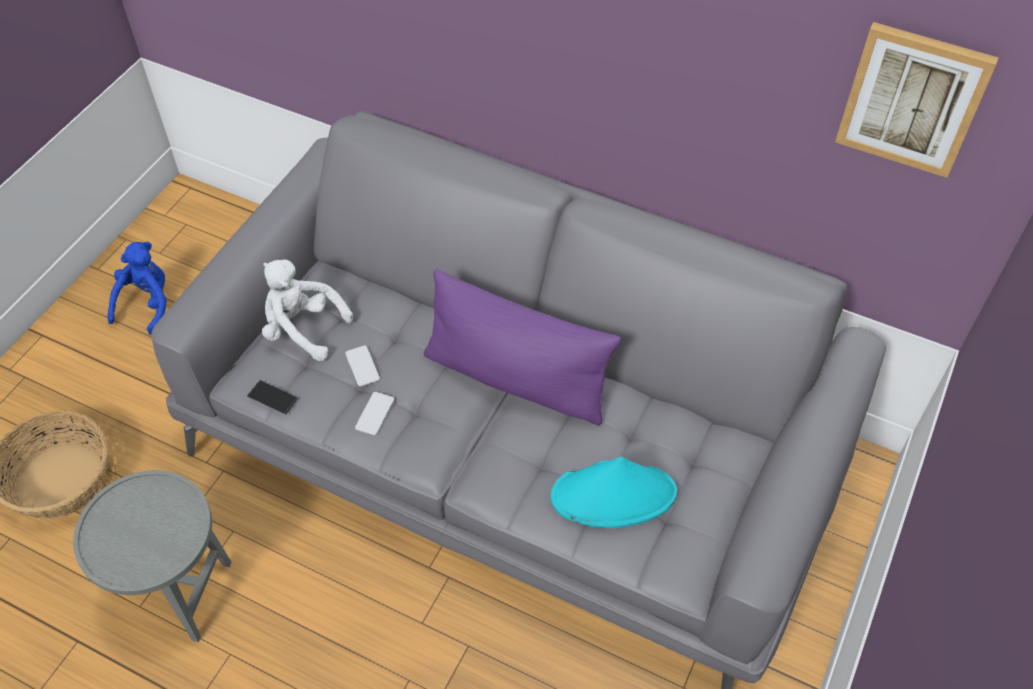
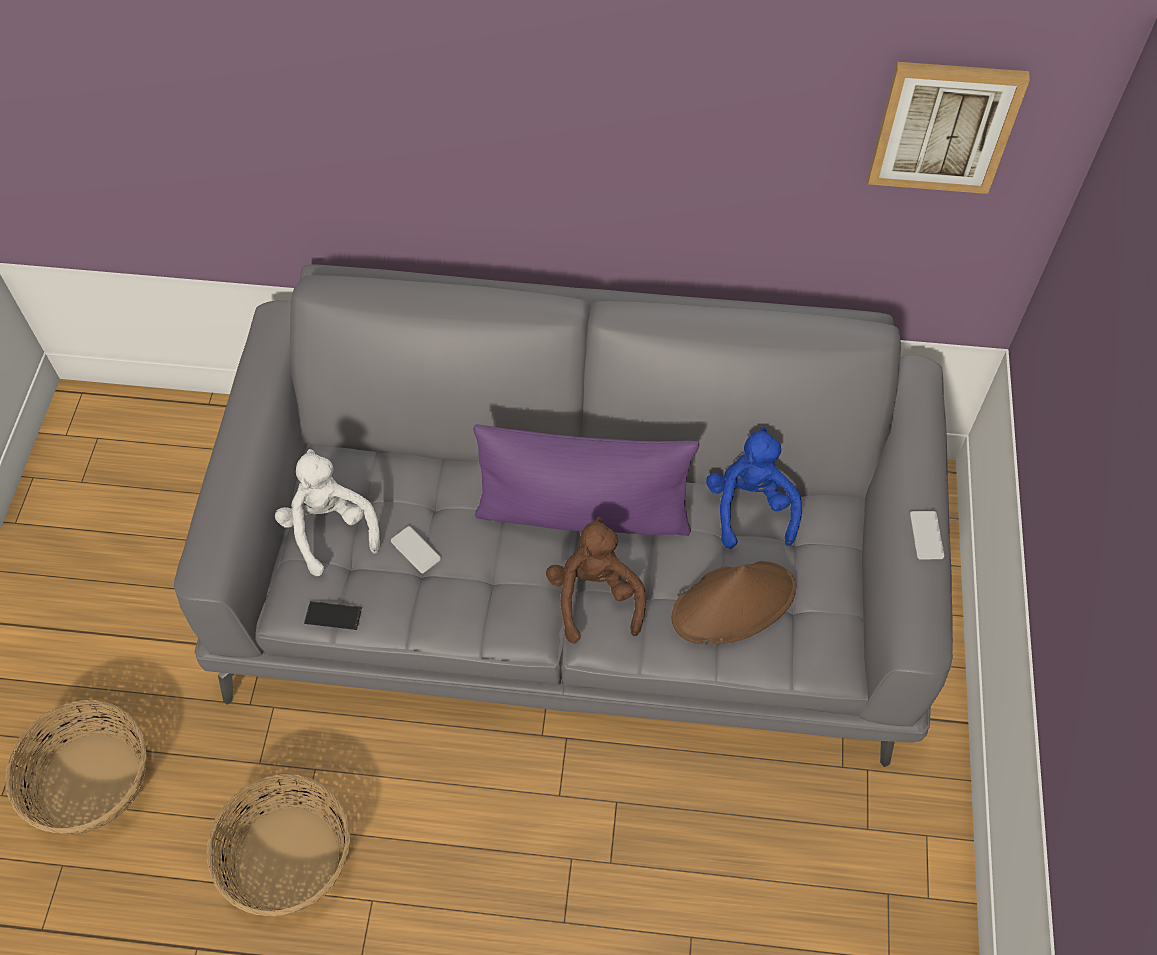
camera: 20 degrees left, 5 degrees up
grey side table [73,470,232,642] -> basket [206,774,350,916]
blue plush toy [107,242,167,335] -> blue plush toy moved to [706,427,802,549]
white plush toy [262,260,353,361] -> white plush toy turned 60 degrees clockwise [275,449,380,576]
phone [355,392,394,435] -> phone moved to [910,511,944,559]
turquoise hat [551,457,677,528] -> brown hat [672,561,796,645]
none -> brown plush toy [546,517,646,644]

